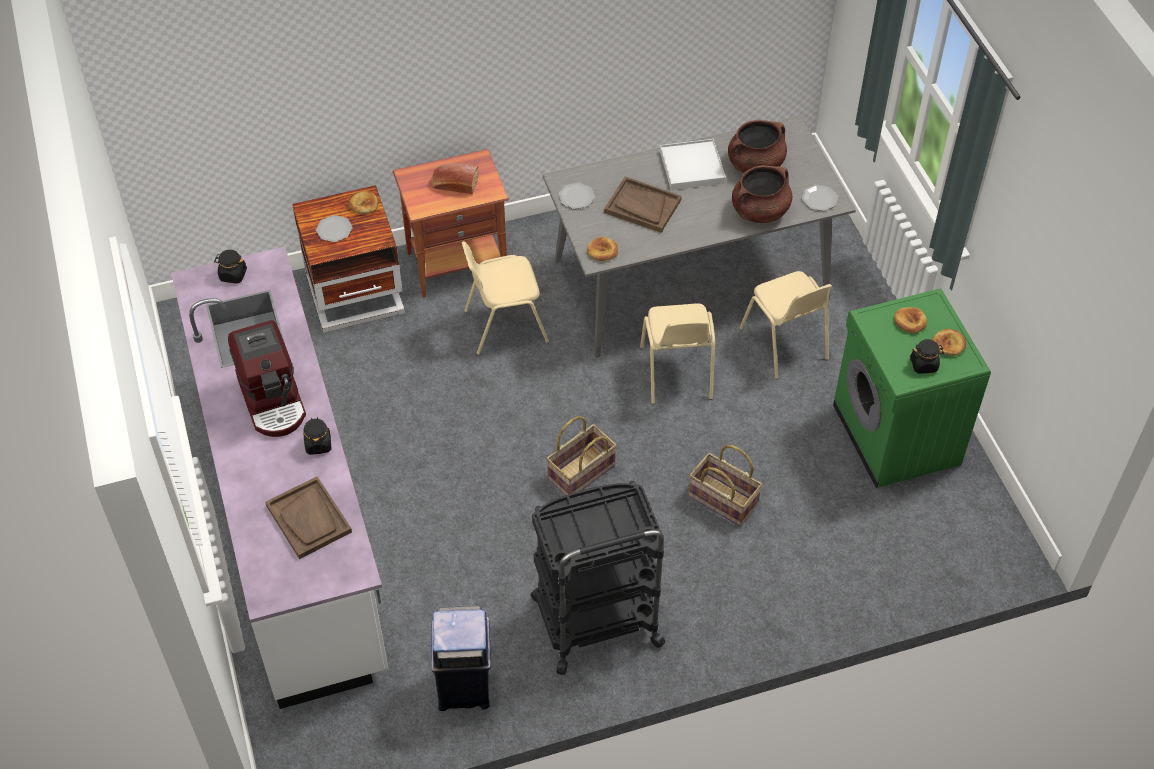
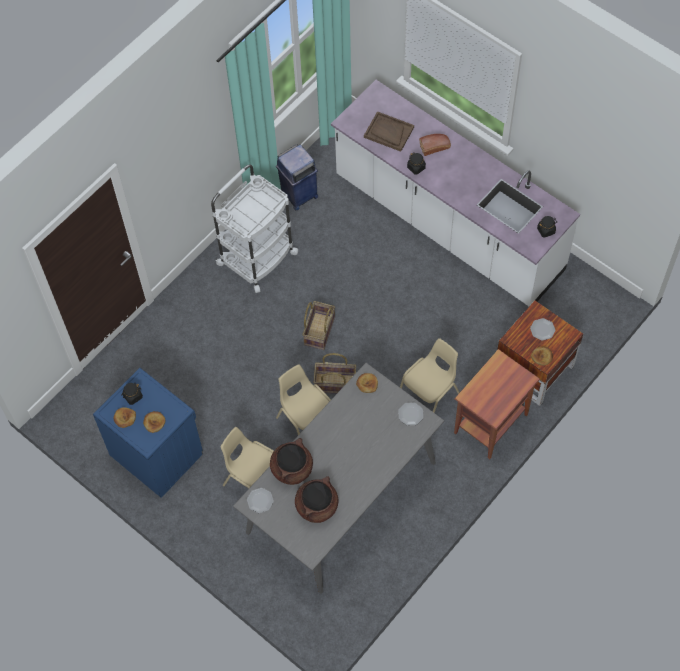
camera: 150 degrees right, 10 degrees up
coffee machine [228,320,306,437] -> none
bread [432,163,479,194] -> bread moved to [419,134,451,156]
black cart [531,481,665,675] -> white cart [211,164,298,293]
brown tray [604,177,682,233] -> none
white tray [660,139,726,190] -> none
basket [689,445,763,527] -> basket moved to [313,353,356,394]
green washing machine [833,288,991,488] -> blue washing machine [93,368,204,498]

